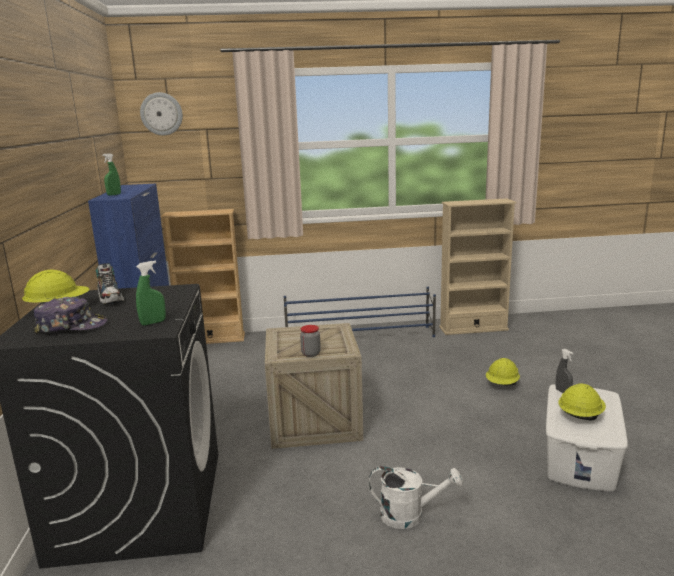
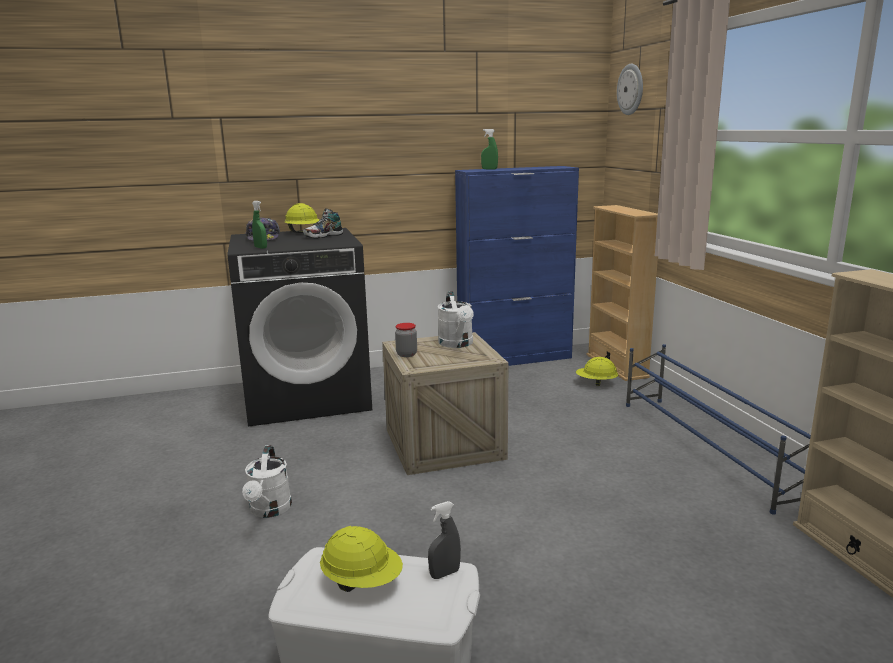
camera: 80 degrees right, 0 degrees up
yellow hard hat [486,358,520,386] -> yellow hard hat moved to [576,357,618,386]
none -> white watering can [438,291,474,348]

